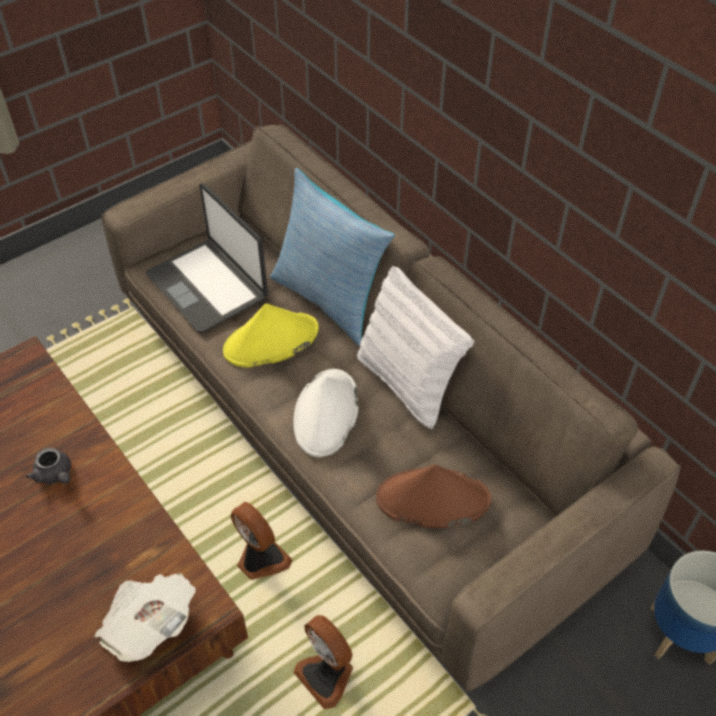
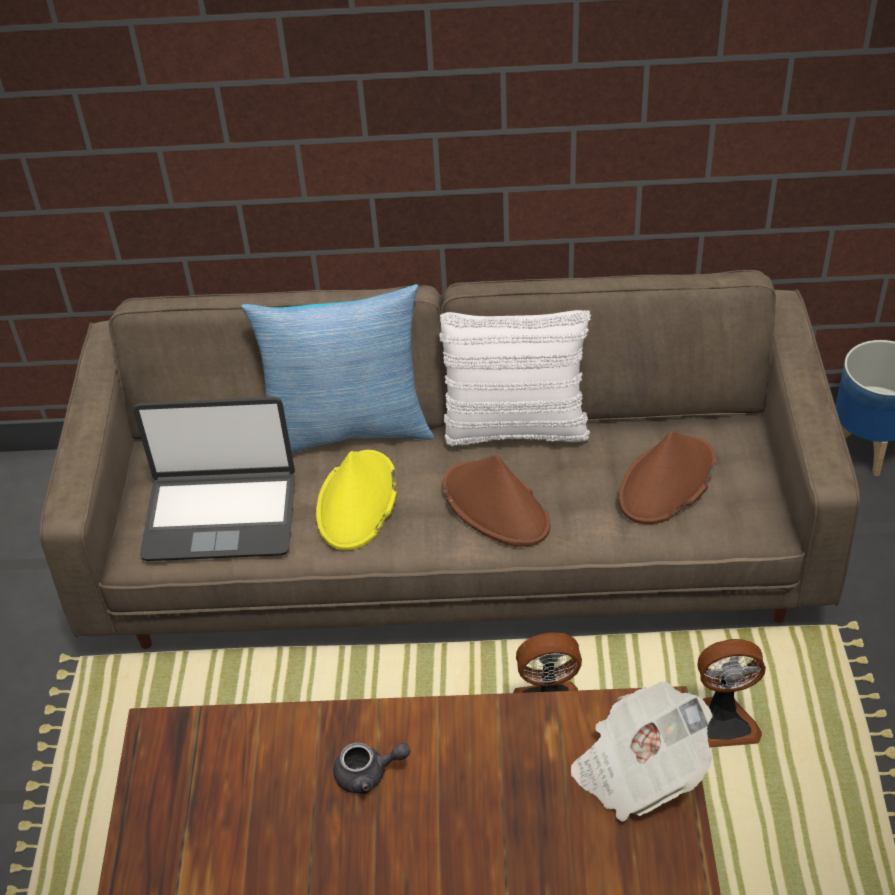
camera: 50 degrees left, 5 degrees down
white hat [293,369,359,457] -> brown hat [443,454,550,546]

